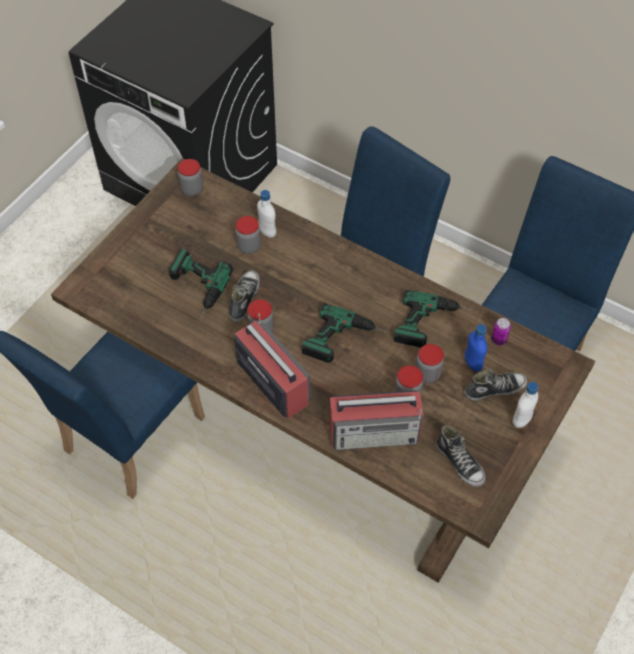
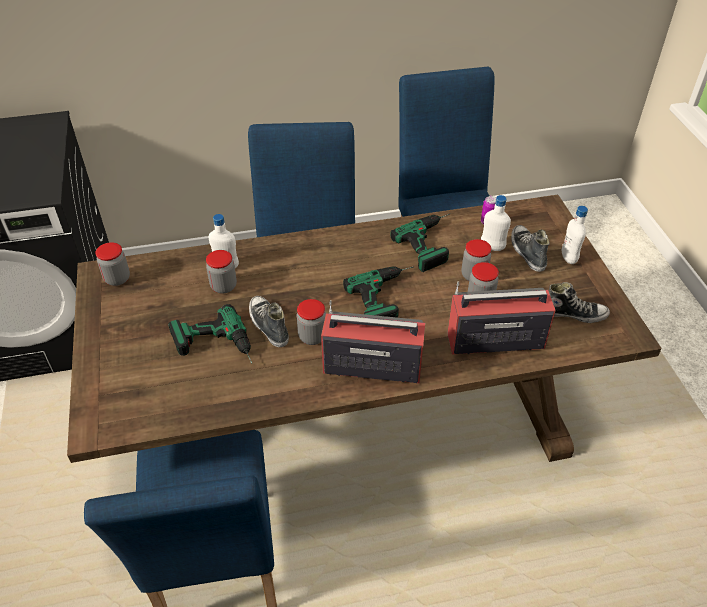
camera: 45 degrees left, 10 degrees down
radio [329,390,424,450] -> radio turned 135 degrees counterclockwise [447,281,556,354]
blue bottle [465,324,487,371] -> white bottle [481,195,511,251]
shoe [465,369,528,401] -> shoe turned 45 degrees counterclockwise [511,225,550,272]

